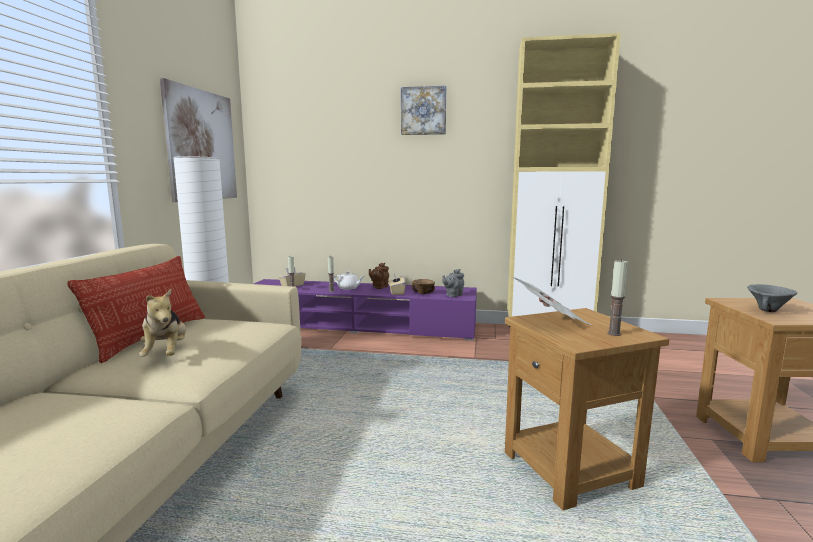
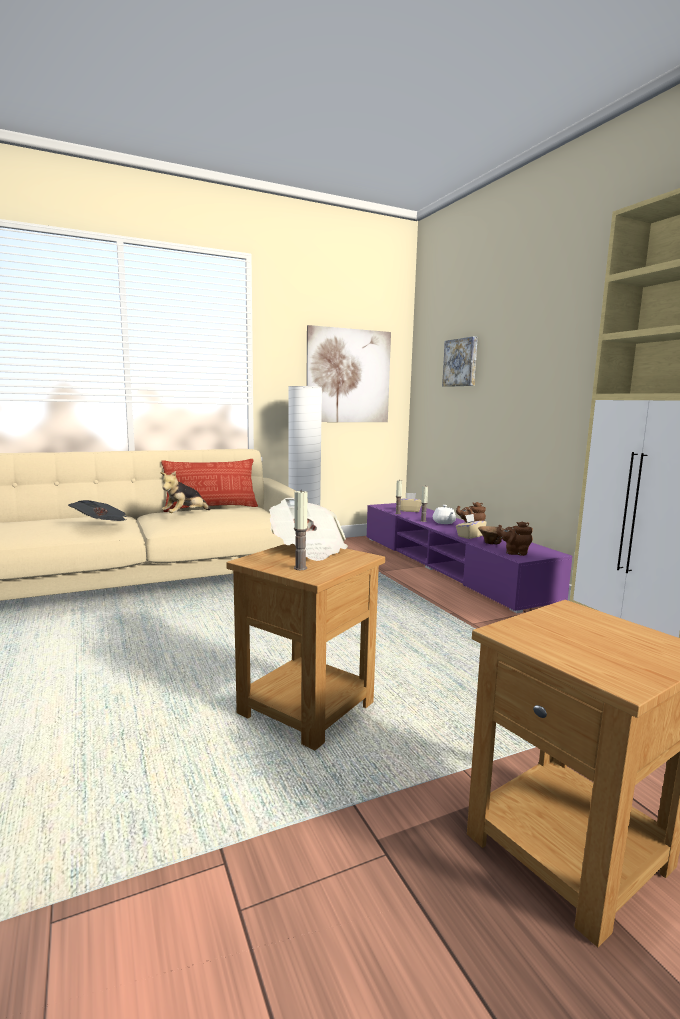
camera: 55 degrees right, 0 degrees up
picture [401,86,446,135] -> picture moved to [442,337,478,387]
grey teapot [442,269,464,297] -> brown teapot [496,521,533,556]
grey bowl [747,284,797,312] -> none
none -> newspaper [68,500,127,521]

